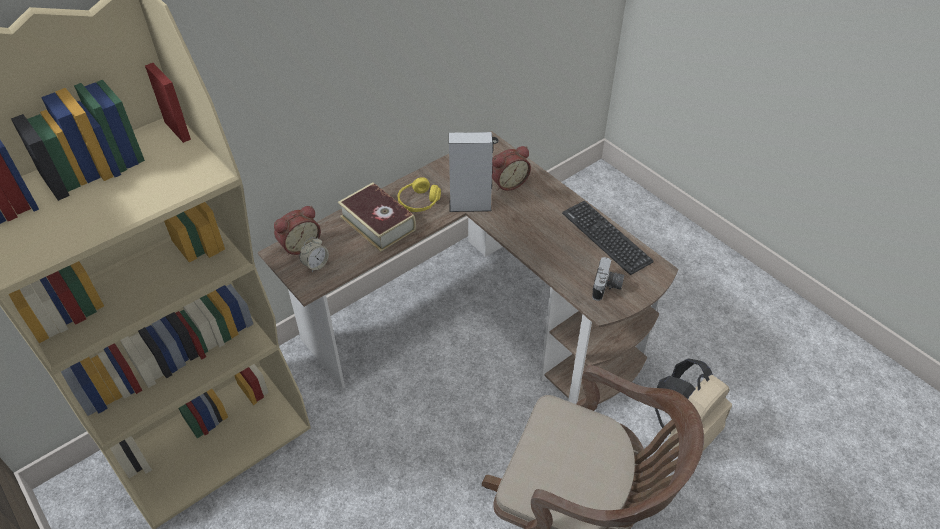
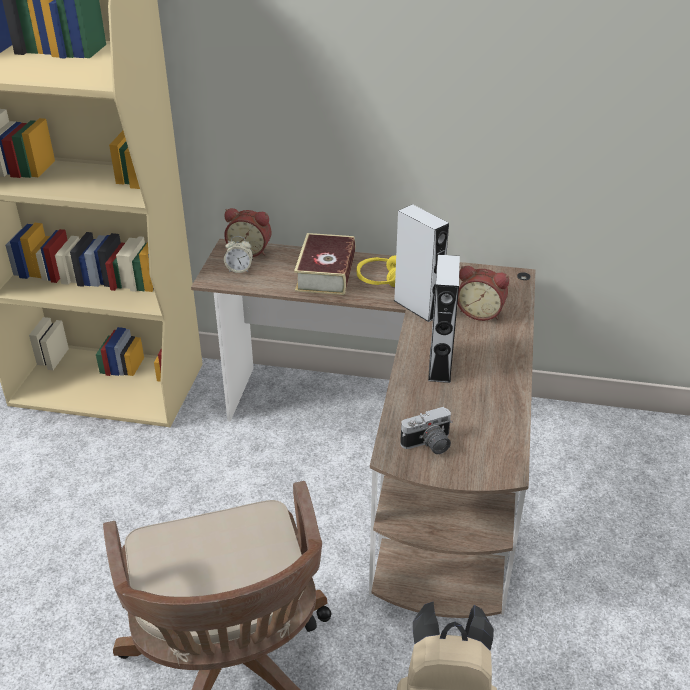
camera: 50 degrees right, 10 degrees down
keyboard [562,201,654,275] -> none
none -> grey speaker [428,255,460,383]

